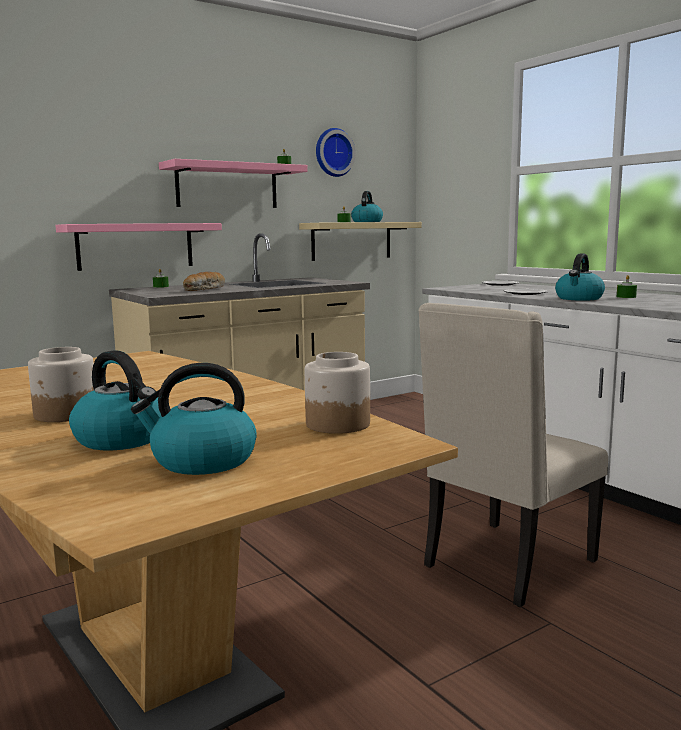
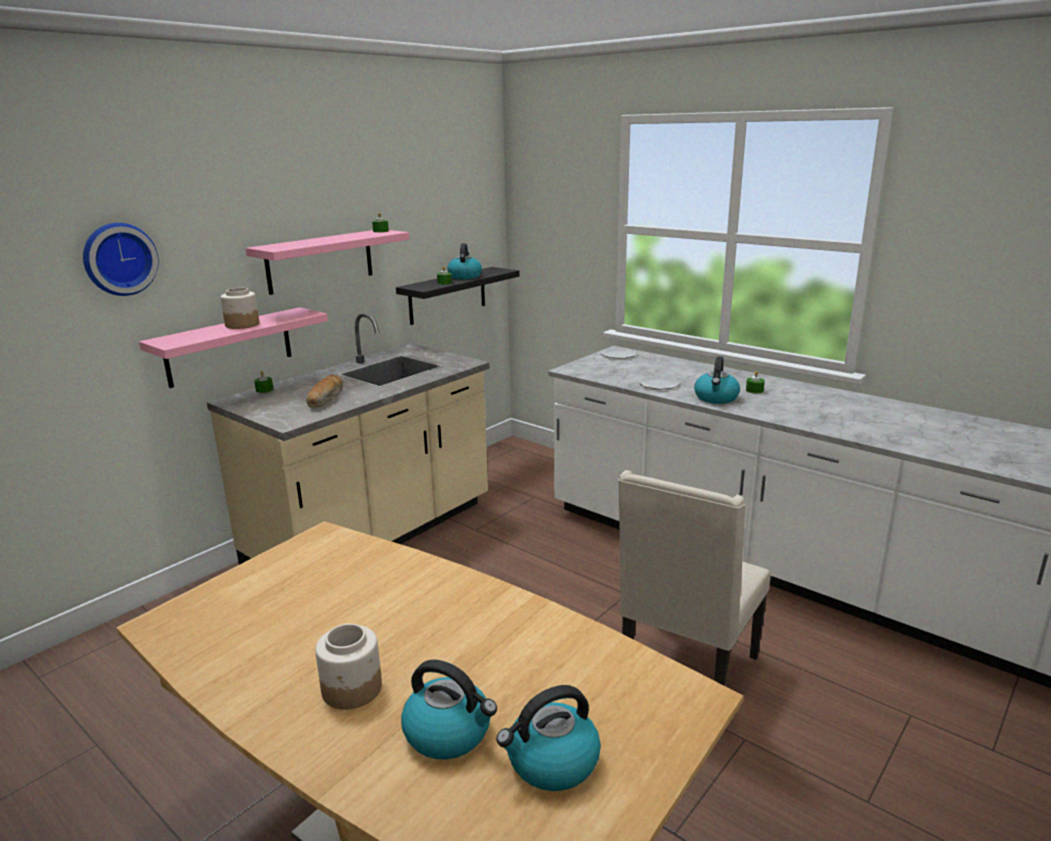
camera: 15 degrees left, 10 degrees up
beige shelf [299,222,422,261] -> black shelf [396,267,520,325]
jar [305,352,370,434] -> jar moved to [220,288,259,329]
wall clock [316,128,356,177] -> wall clock moved to [83,223,159,296]

